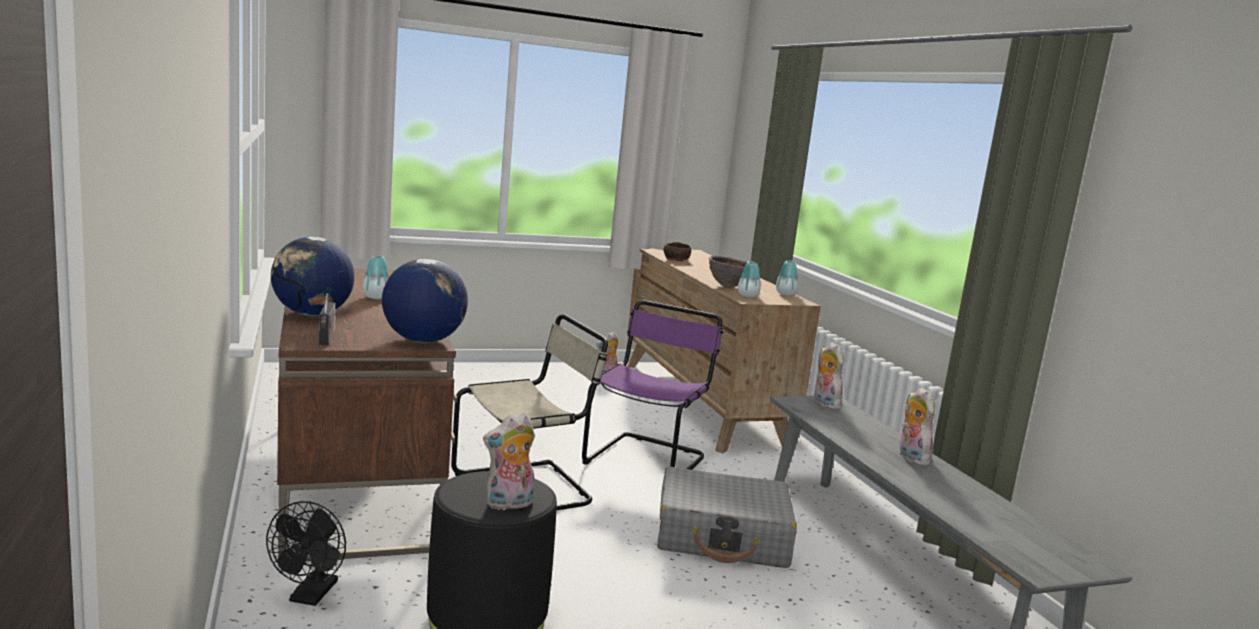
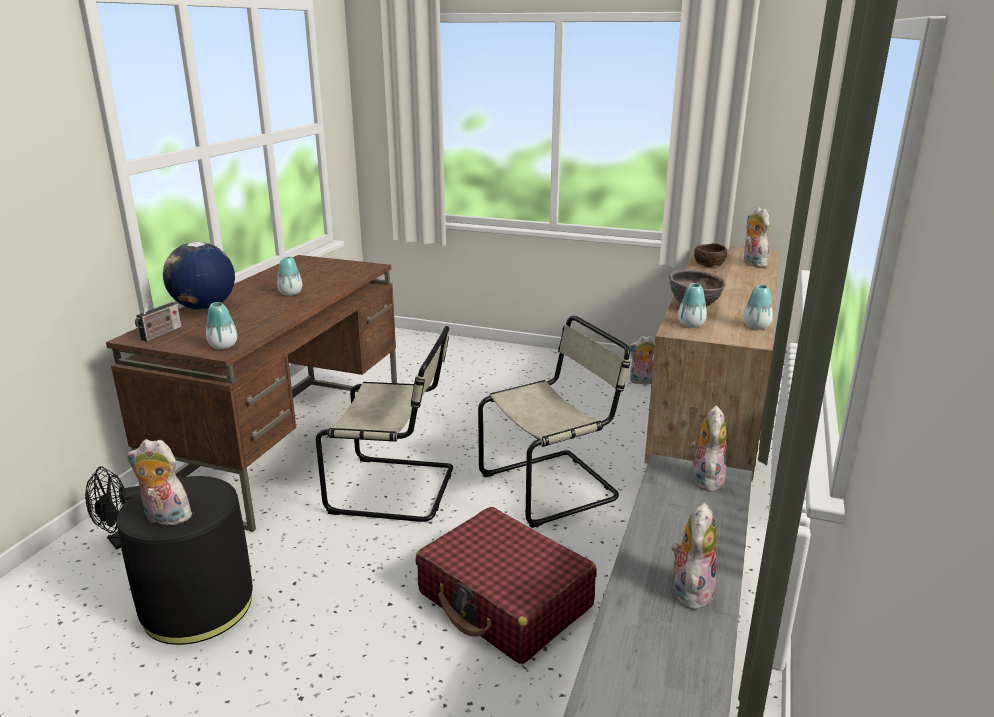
camera: 40 degrees right, 10 degrees up
globe [382,259,468,343] -> vase [206,302,237,349]
purple chair [582,300,723,470] -> beige chair [478,316,630,528]
grey suitcase [657,467,797,568] -> red suitcase [415,507,597,664]
none -> plush toy [744,207,770,267]

